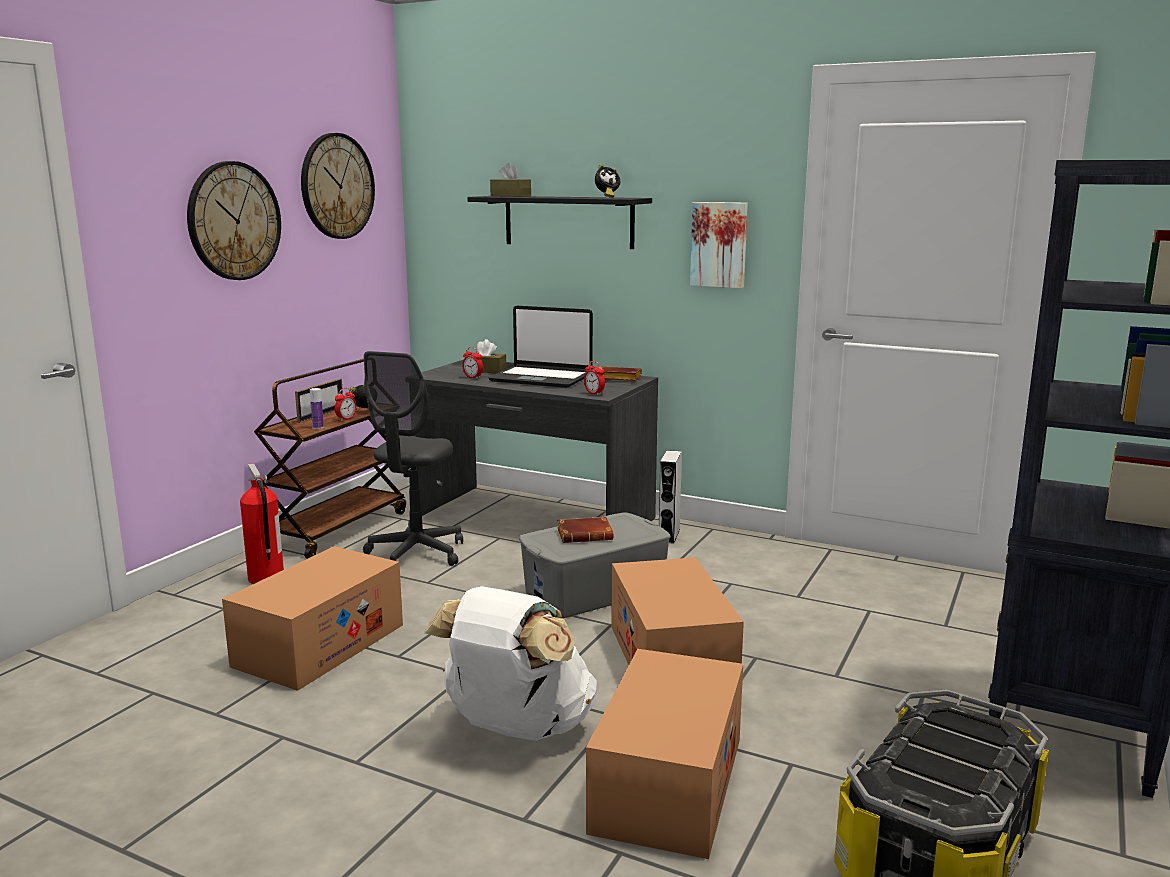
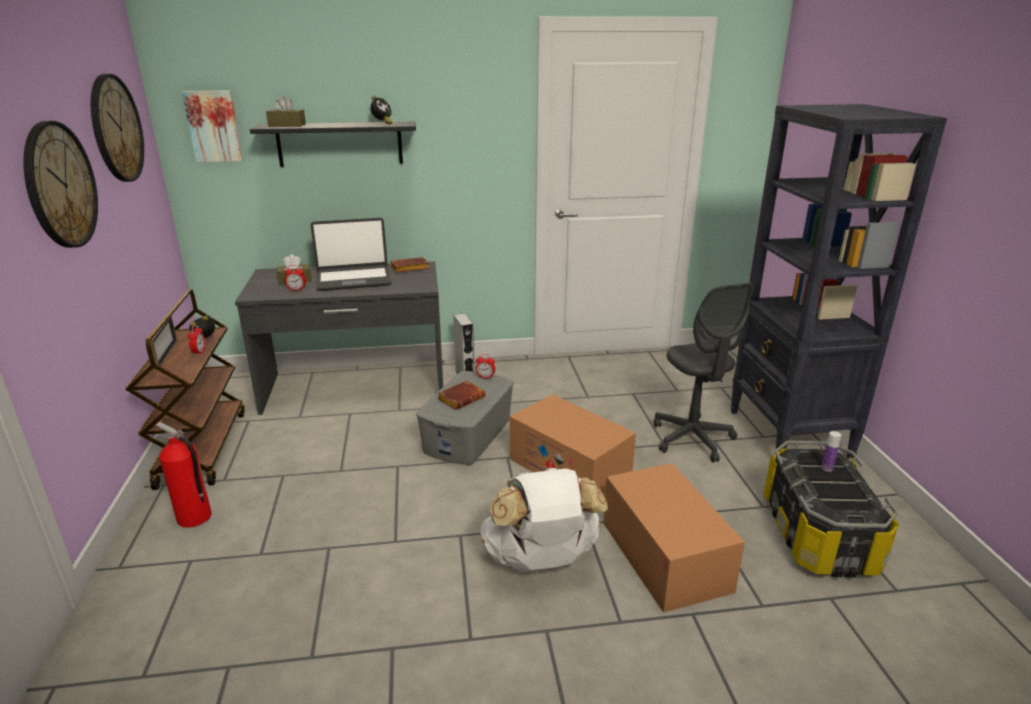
camera: 35 degrees left, 10 degrees up
cardboard box [222,546,403,691] -> none
bottle [310,388,324,429] -> bottle moved to [821,431,841,471]
grey office chair [363,351,463,566] -> grey office chair moved to [654,283,753,462]
alarm clock [584,361,605,395] -> alarm clock moved to [476,354,495,379]
picture [690,202,748,288] -> picture moved to [182,90,243,162]

